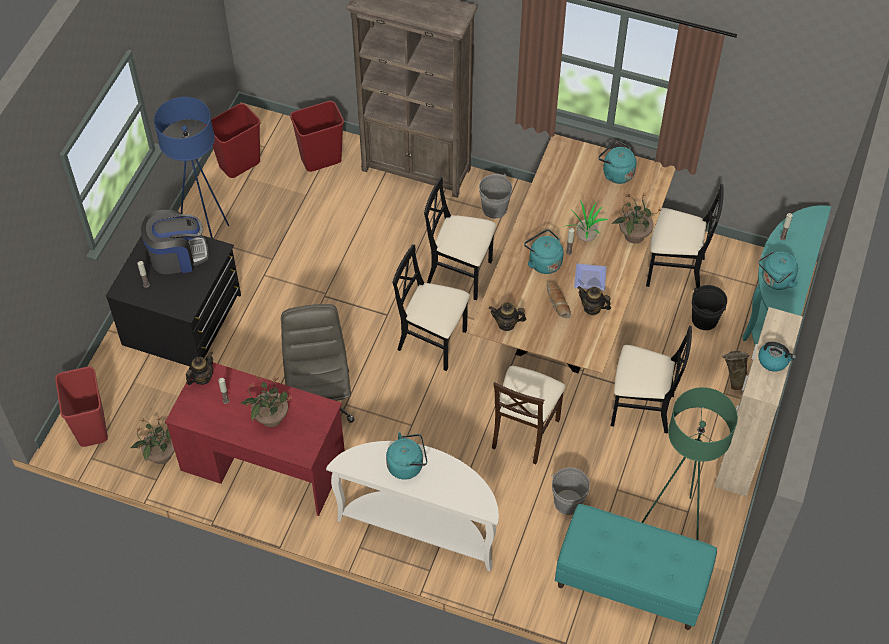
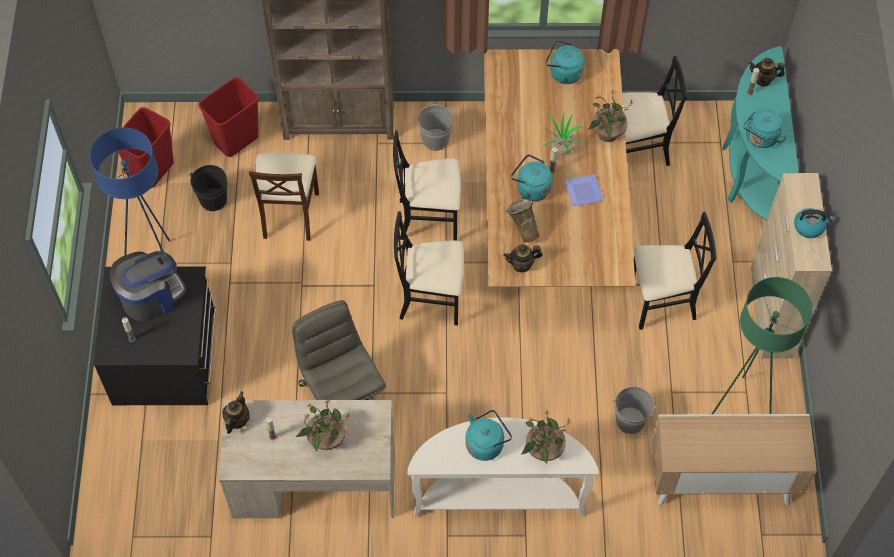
camera: 20 degrees left, 5 degrees up
red trash can [55,367,108,447] -> none
potted plant [131,417,175,464] -> potted plant moved to [521,408,571,463]
red desk [165,362,345,516] -> beige desk [219,400,395,518]
beige chair [492,366,566,464] -> beige chair moved to [249,152,319,241]
bread [547,281,571,318] -> none
turquoise bench [555,504,717,630] -> cabinet [652,414,817,506]
teapot [577,286,611,315] -> teapot moved to [749,58,785,87]
black bucket [692,285,727,330] -> black bucket moved to [189,165,227,211]
beige vase [723,351,749,390] -> beige vase moved to [505,200,540,243]

